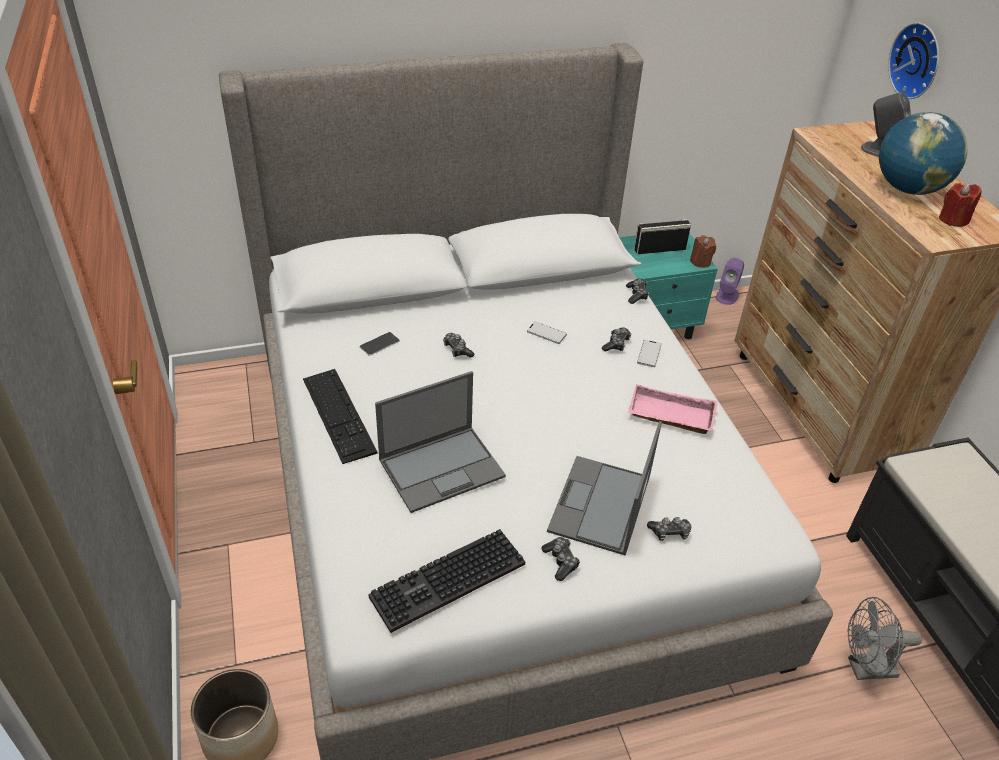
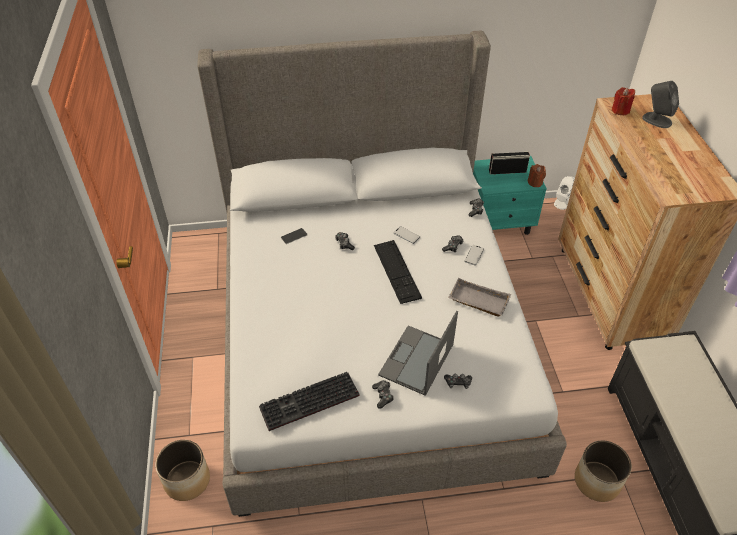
camera: 10 degrees right, 5 degrees up
keyboard [303,369,378,464] -> keyboard moved to [374,240,422,304]
laptop [375,371,506,513] -> none
pink tray [628,384,718,434] -> grey tray [448,278,511,317]
purple speaker [716,258,744,305] -> white speaker [554,176,575,210]
grey fan [848,597,922,680] -> planter [575,440,632,502]
globe [879,112,968,195] -> none
wall clock [888,22,939,99] -> none
red candle [939,183,982,227] -> red candle moved to [612,87,635,115]

